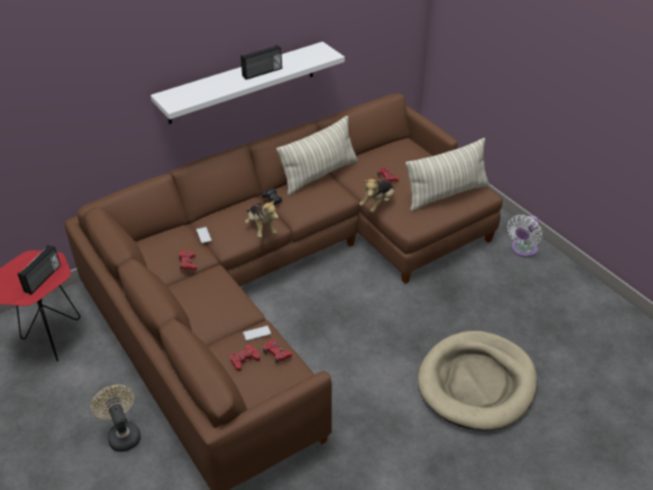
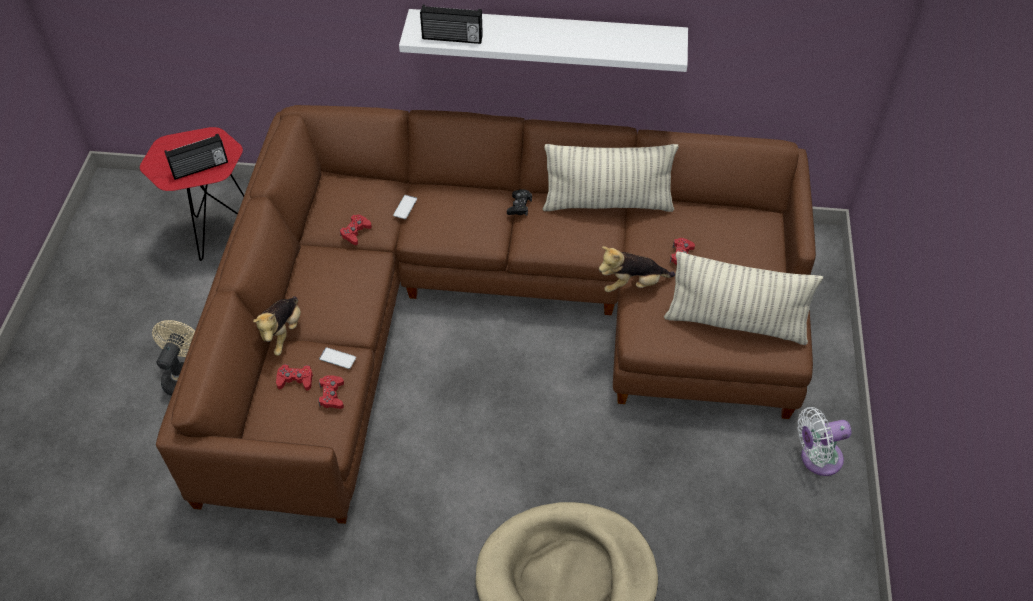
camera: 40 degrees right, 10 degrees up
radio [241,45,282,80] -> radio moved to [420,5,483,44]
plush toy [245,199,279,238] -> plush toy moved to [253,296,301,356]

